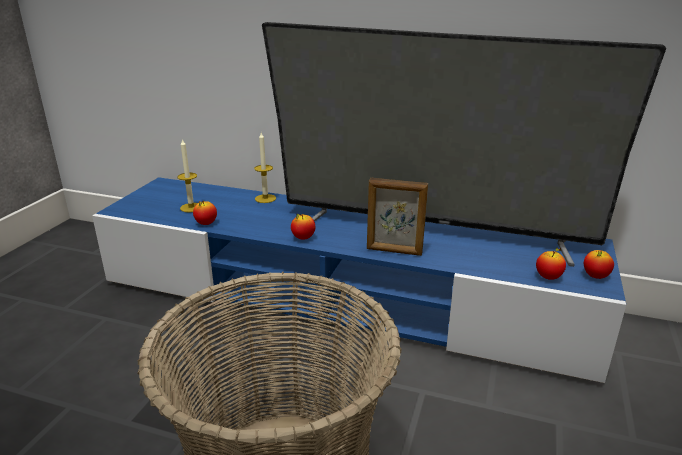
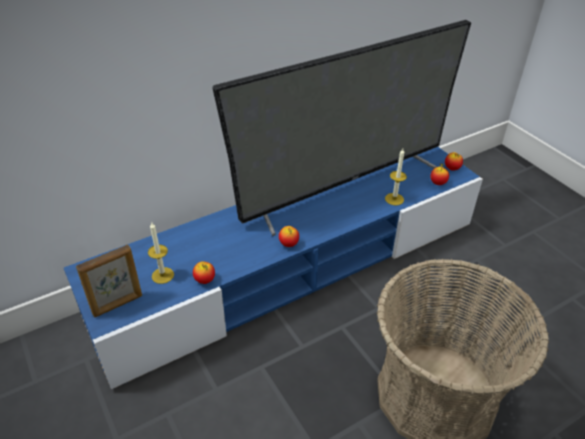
camera: 50 degrees left, 15 degrees up
candle [254,133,276,203] -> candle moved to [385,149,407,206]
picture frame [367,178,428,256] -> picture frame moved to [76,245,142,317]

